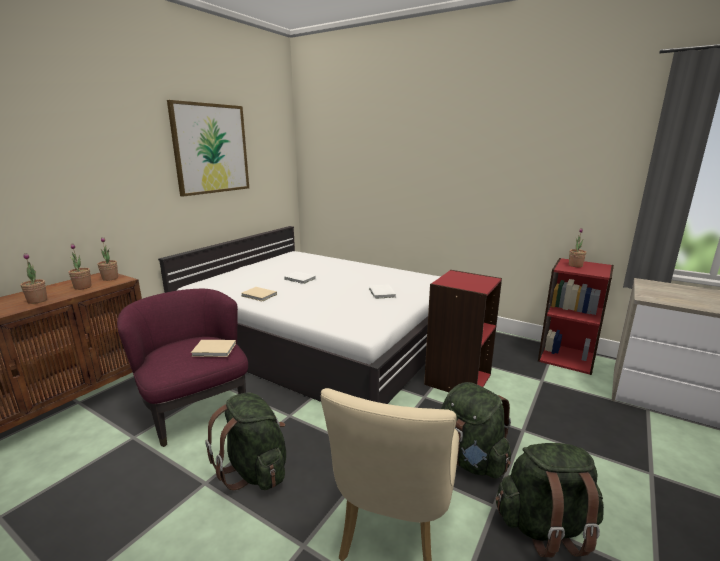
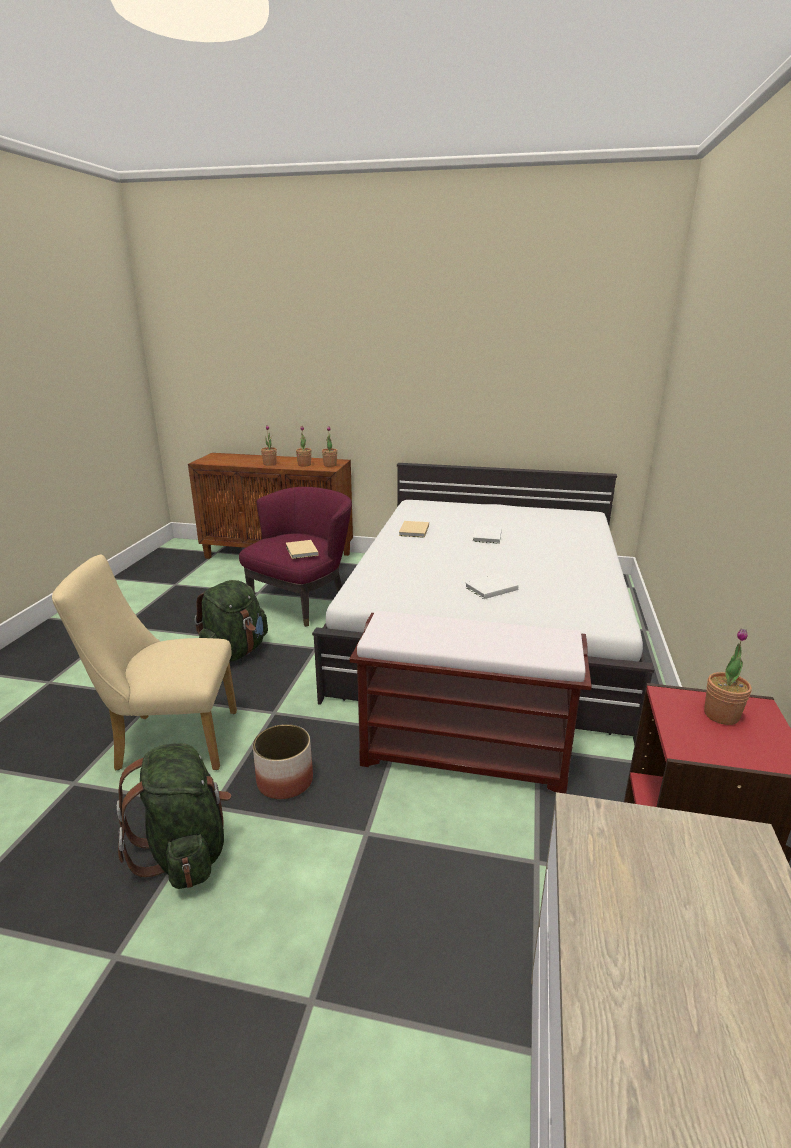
camera: 70 degrees right, 5 degrees up
picture [167,100,249,197] -> none
red bookcase [424,270,502,392] -> brown bench [350,611,592,794]
green backpack [441,382,511,479] -> planter [253,724,313,799]

